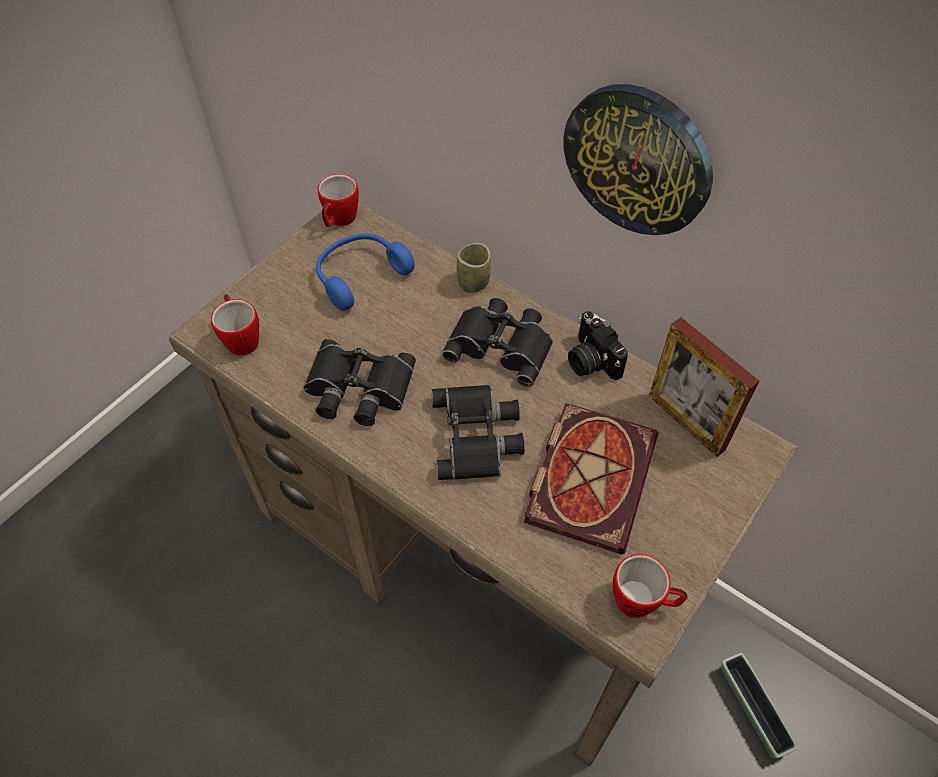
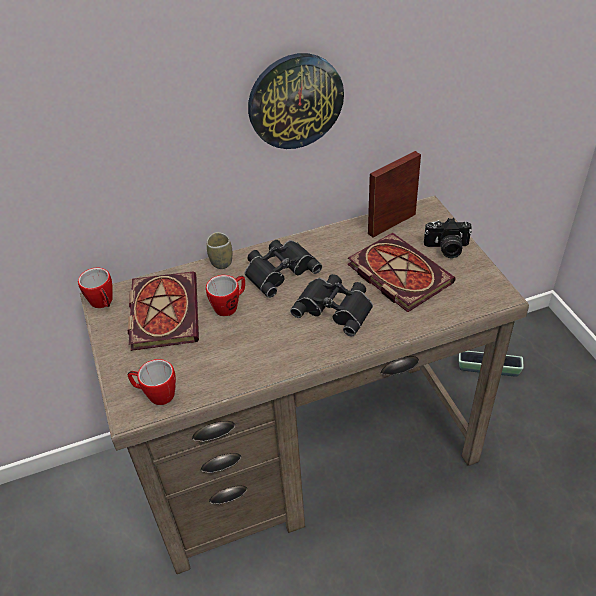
camera: 55 degrees left, 10 degrees down
black binoculars [304,339,416,426] -> none
blue headphones [316,233,415,311] -> book [128,271,199,351]
camera [568,311,628,380] -> camera moved to [424,218,472,258]
mug [613,554,688,618] -> mug moved to [206,275,245,316]
picture frame [649,317,759,457] -> picture frame turned 150 degrees clockwise [368,151,421,238]

